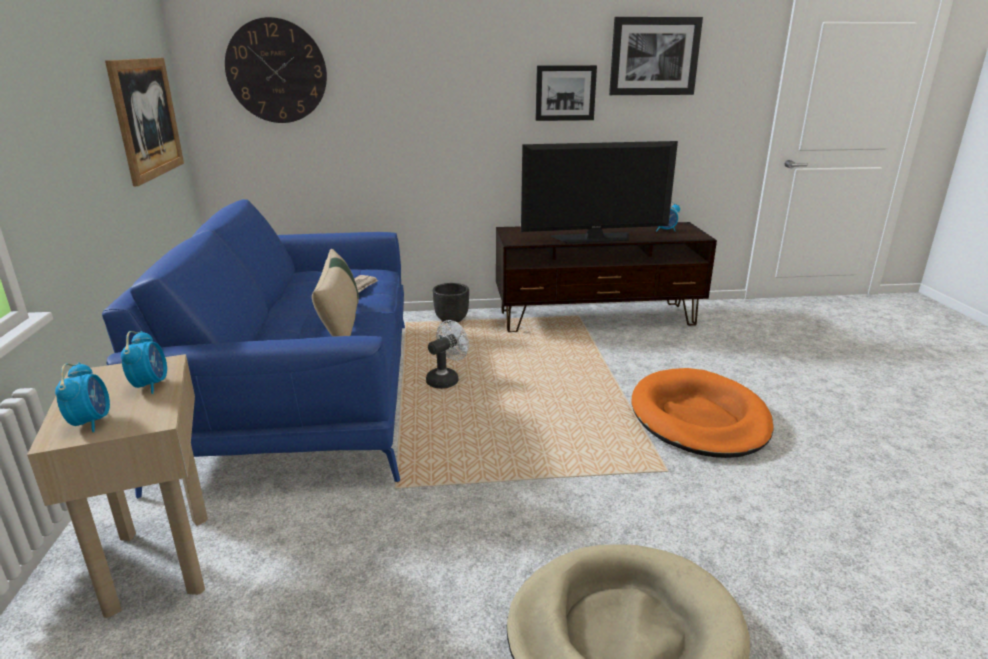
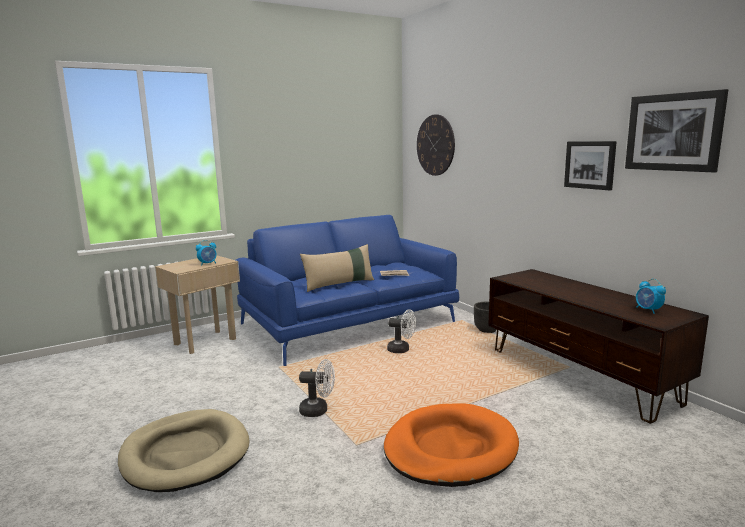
camera: 65 degrees right, 10 degrees down
alarm clock [55,362,110,432] -> none
picture [105,58,184,186] -> none
television [521,141,678,243] -> none
none -> white fan [299,359,335,417]

